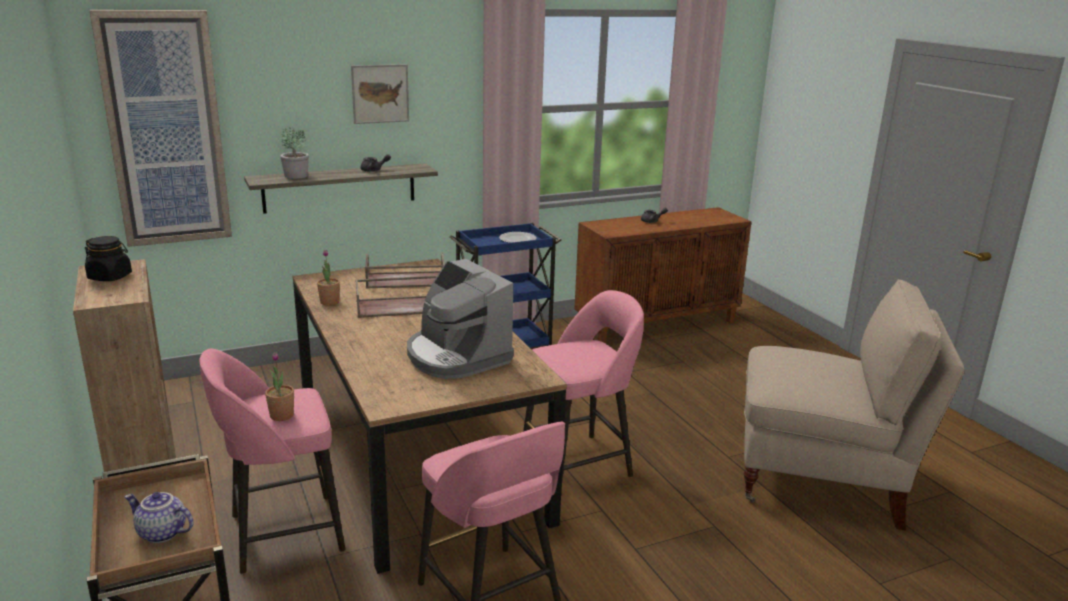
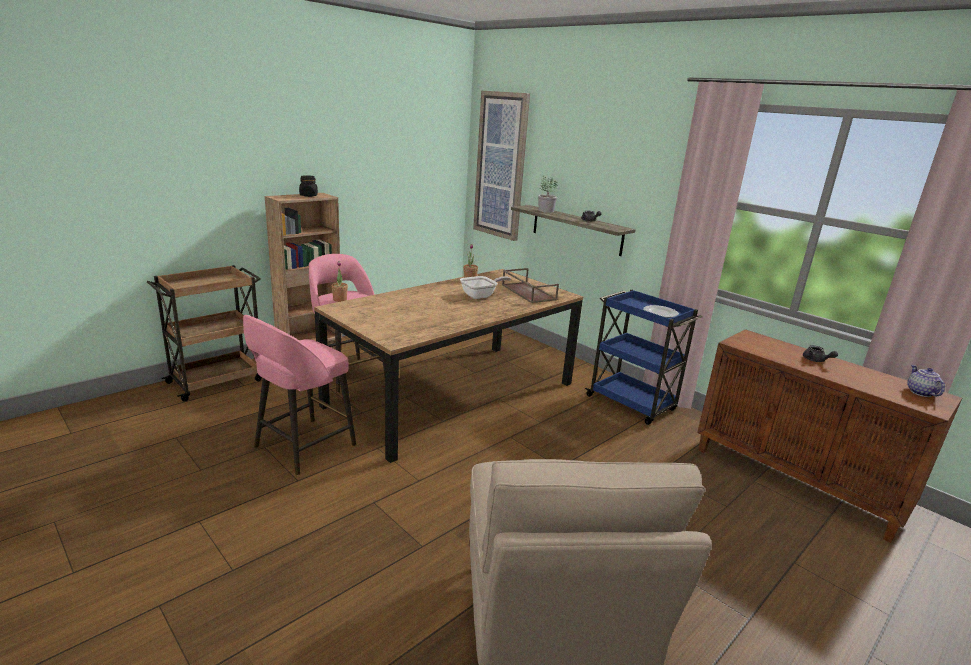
camera: 70 degrees right, 0 degrees up
teapot [124,492,193,543] -> teapot moved to [907,365,945,397]
picture [351,64,409,124] -> none
brown tray [355,276,437,318] -> frying pan [460,276,511,299]
coffee machine [407,259,514,379] -> none
pink stool [523,290,644,489] -> none

